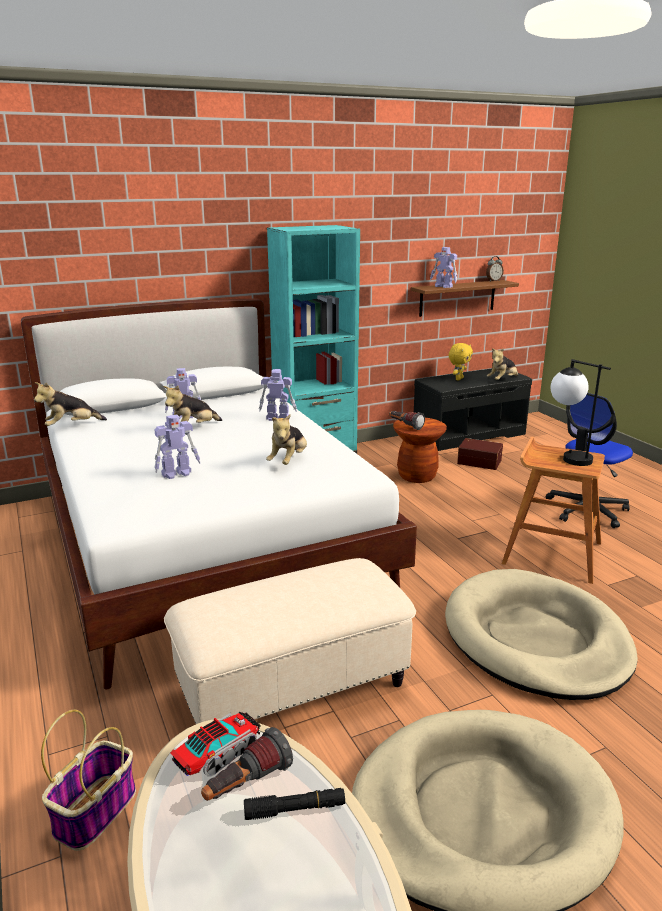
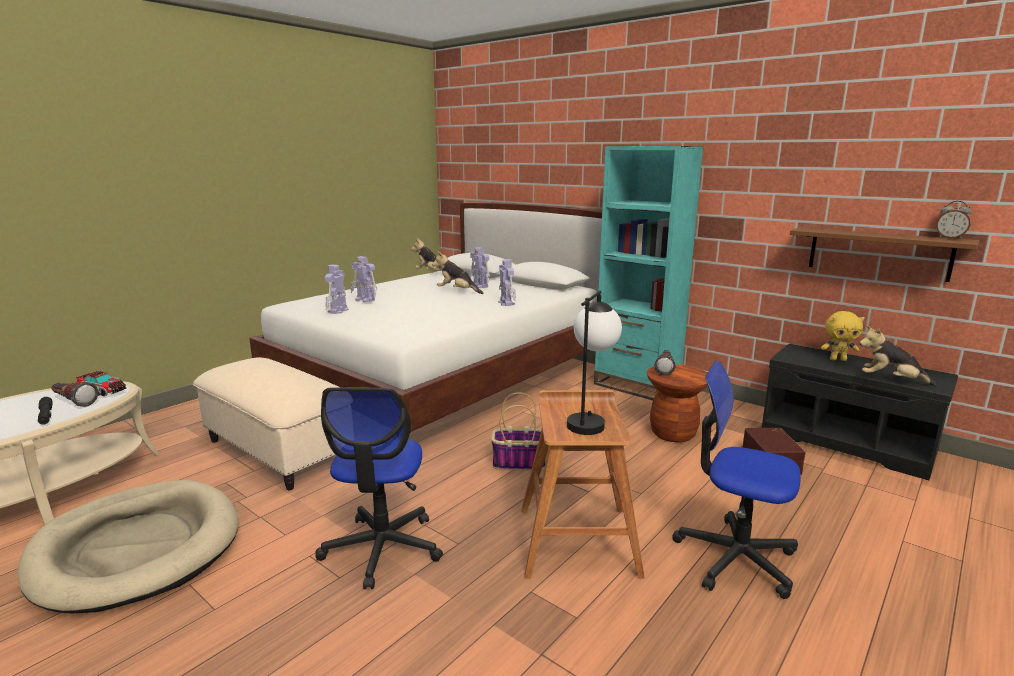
camera: 65 degrees right, 5 degrees down
basket [41,710,136,851] -> basket moved to [491,392,545,471]
plush toy [266,414,307,465] -> none
toy robot [430,247,457,288] -> toy robot moved to [325,265,349,314]
beige dog bed [445,569,638,700] -> office chair [315,387,443,589]

